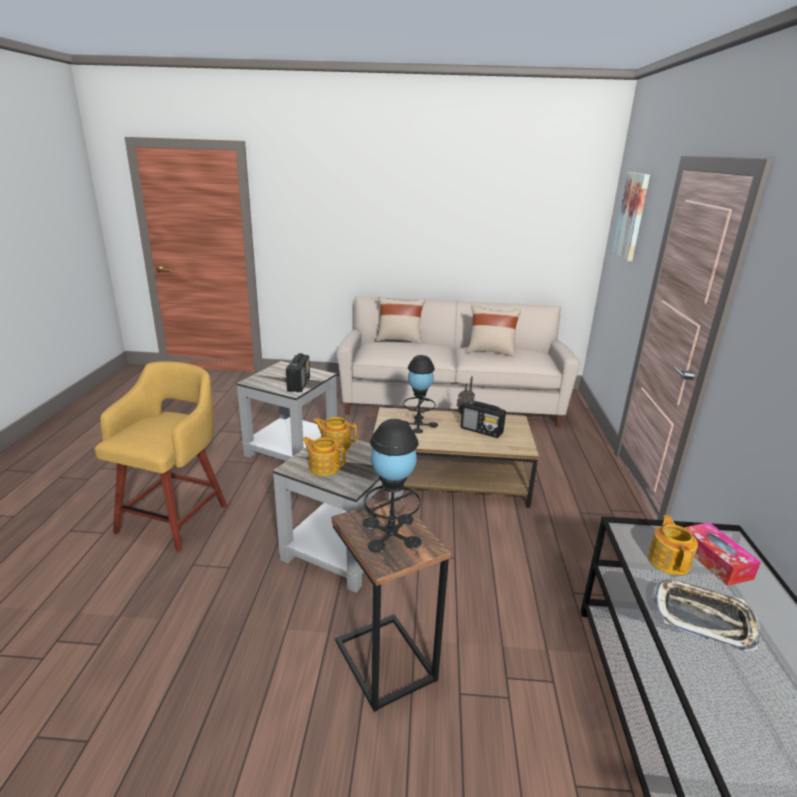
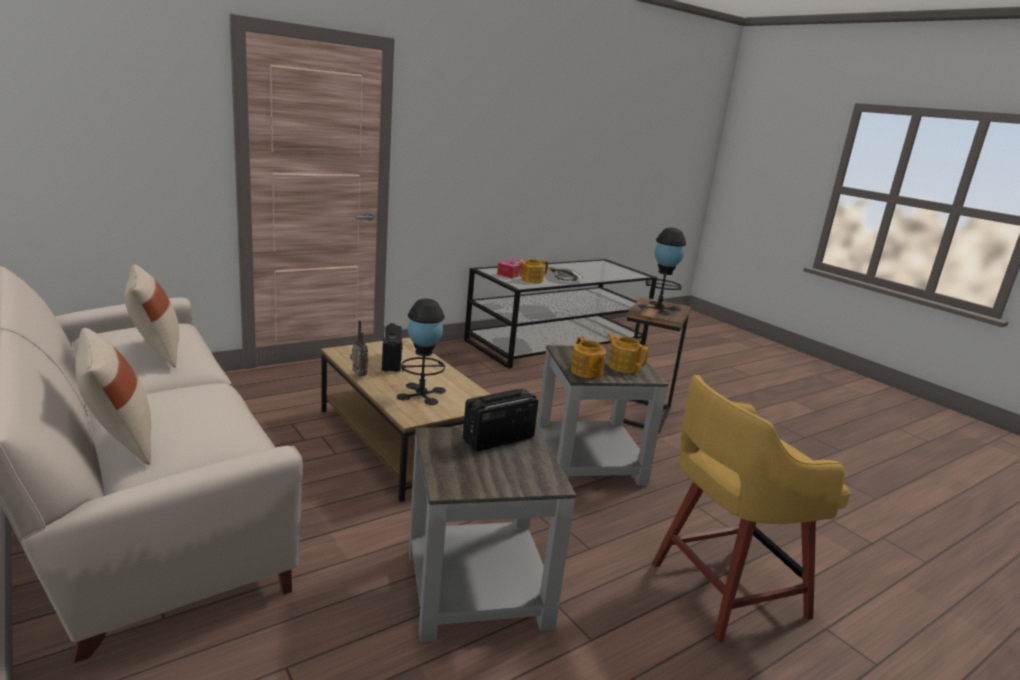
camera: 130 degrees left, 5 degrees down
teapot [302,437,346,476] -> teapot turned 150 degrees clockwise [607,333,648,373]
picture [612,172,650,261] -> none

